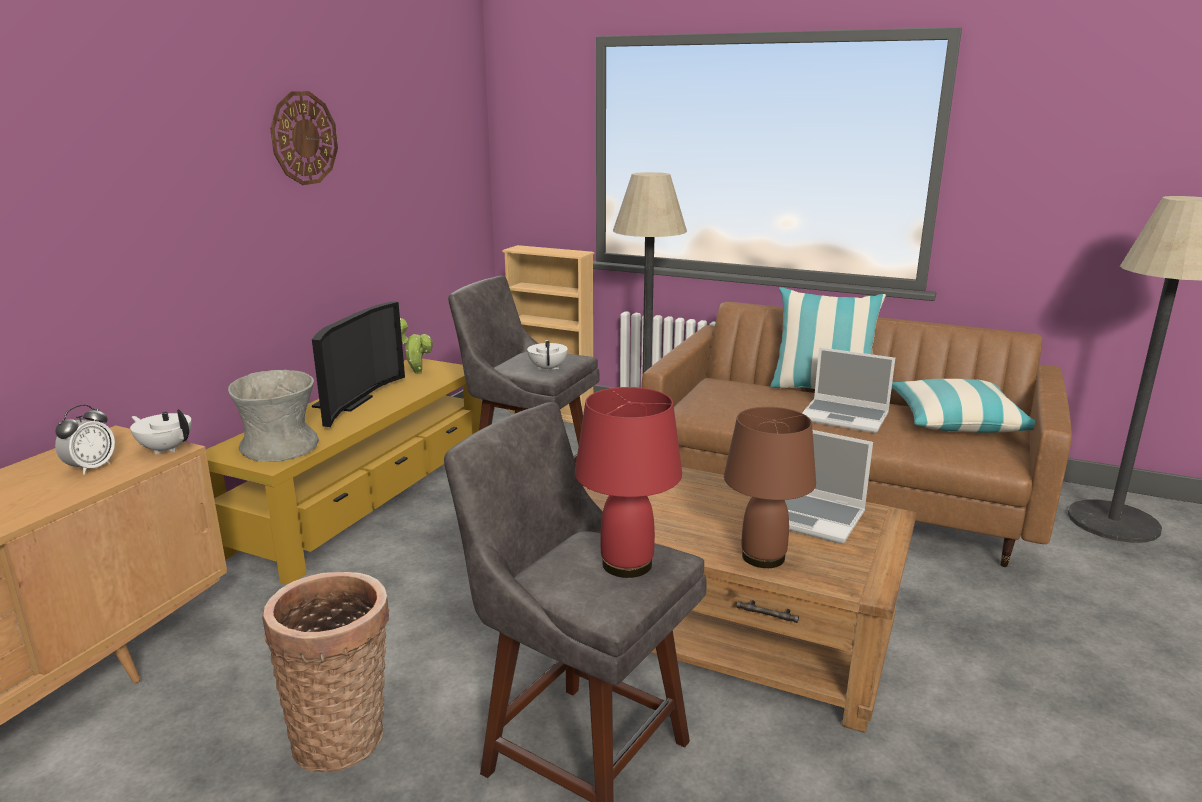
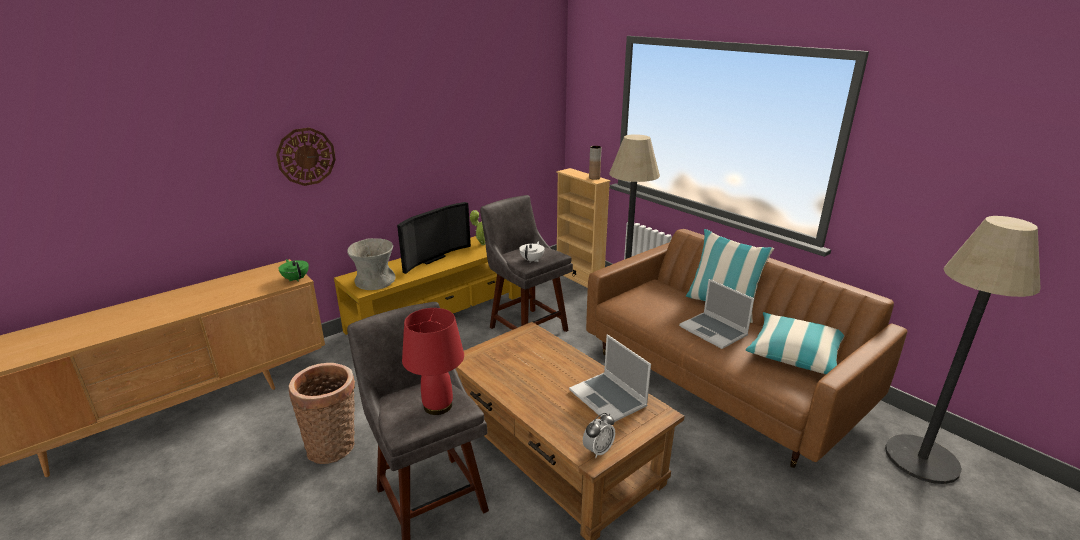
camera: 25 degrees right, 5 degrees up
alarm clock [55,404,115,475] -> alarm clock moved to [583,413,615,458]
white teapot [130,409,192,455] -> green teapot [278,259,309,282]
wall clock [270,91,338,185] -> wall clock moved to [276,127,336,186]
brown table lamp [724,407,816,568] -> none
none -> brown vase [589,146,602,180]

